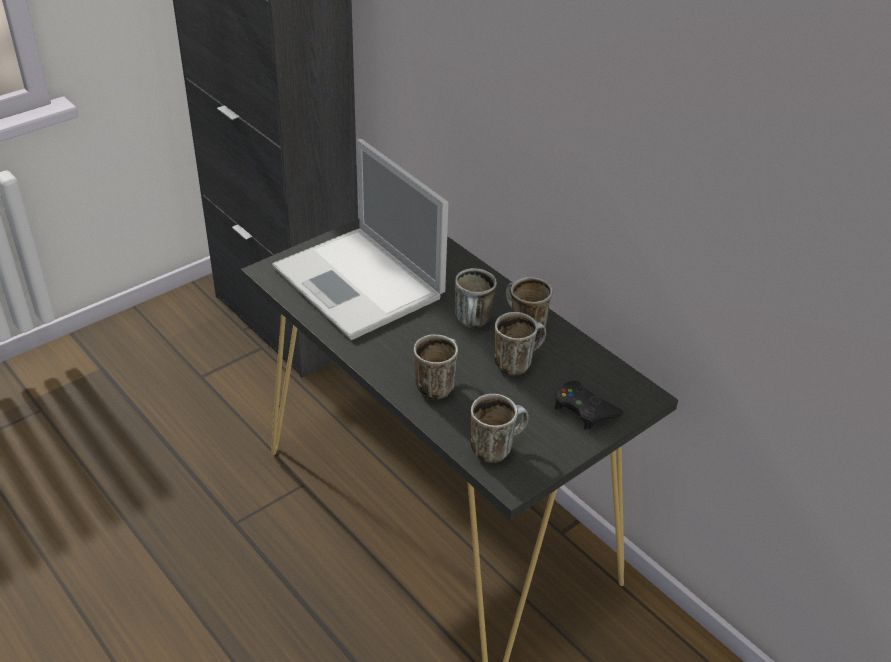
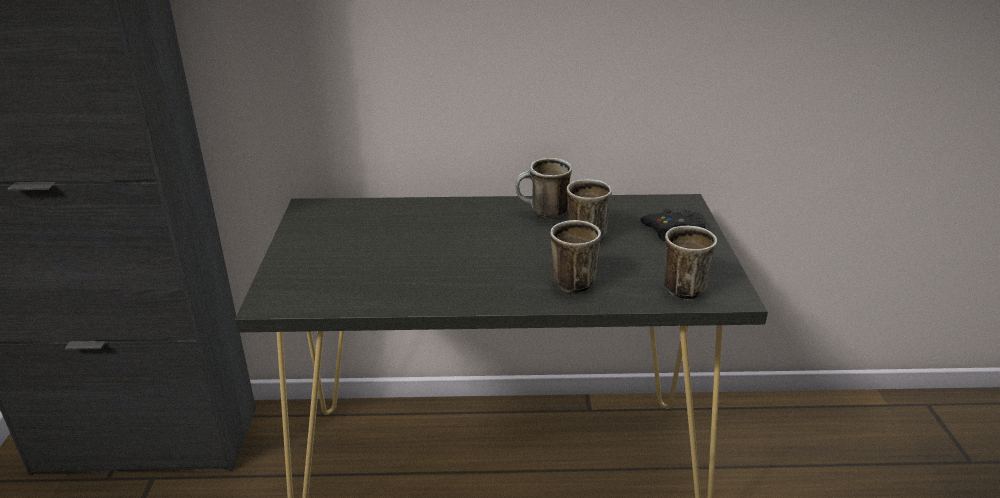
camera: 50 degrees left, 10 degrees down
laptop [272,139,448,340] -> none
mug [455,268,497,328] -> none

